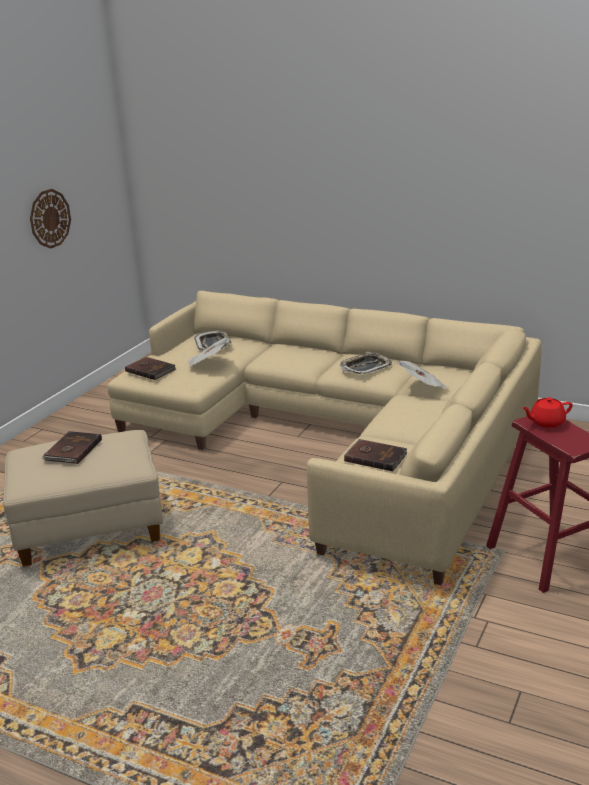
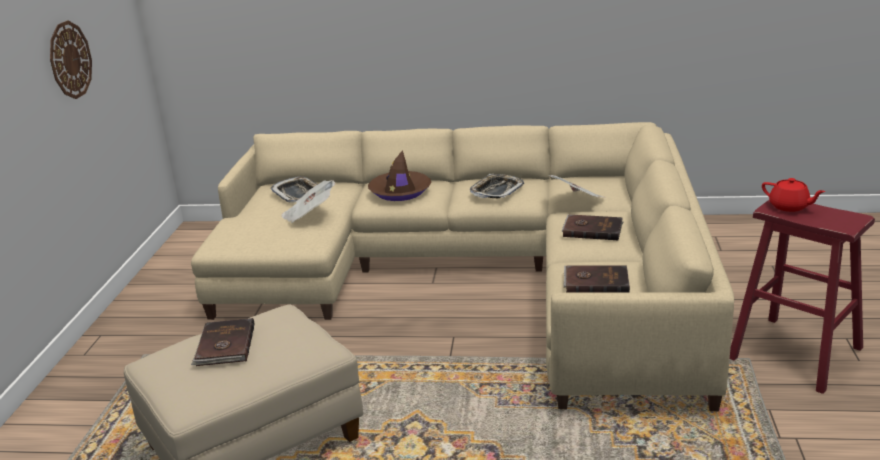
camera: 20 degrees left, 0 degrees up
brown book [125,357,176,380] -> brown book moved to [561,214,623,240]
red teapot [522,397,573,428] -> red teapot turned 105 degrees counterclockwise [762,178,825,212]
none -> brown hat [368,150,431,201]

